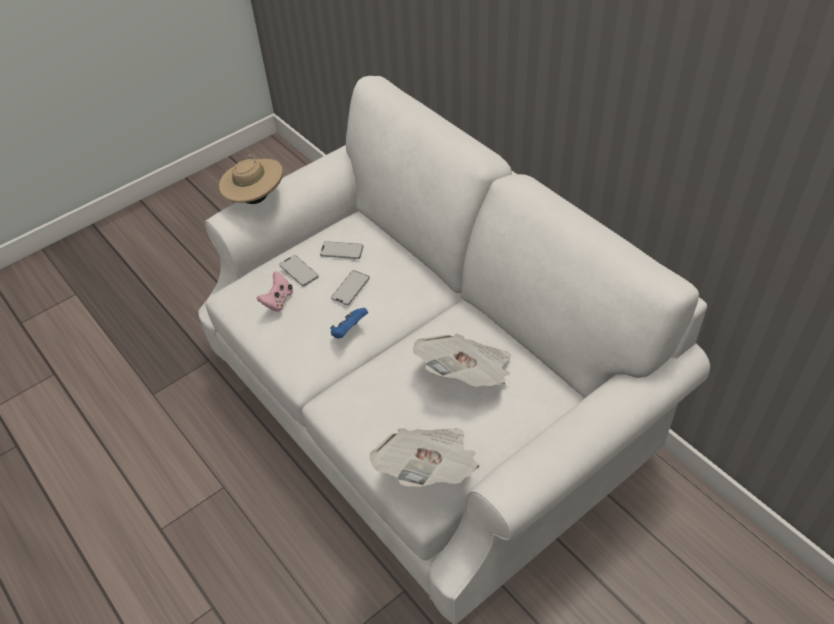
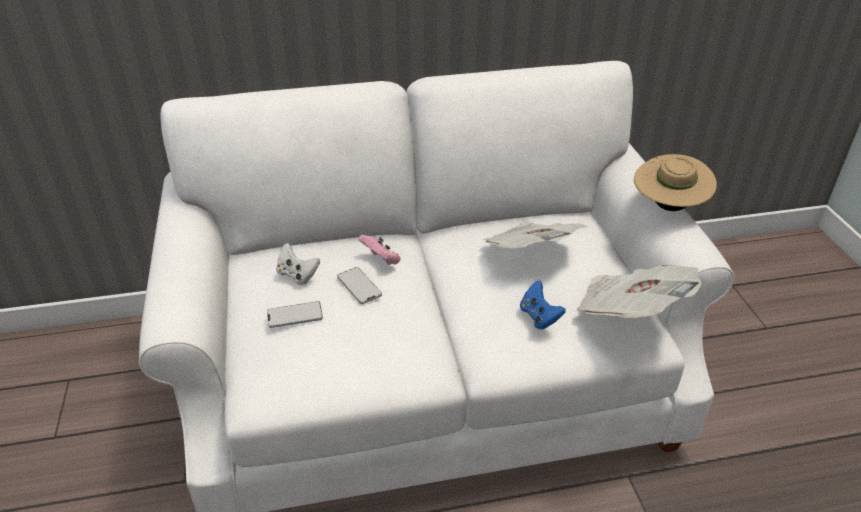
camera: 65 degrees left, 10 degrees down
beige hat [219,152,283,204] -> beige hat moved to [634,154,717,211]
pink game controller [257,271,293,312] -> pink game controller moved to [358,235,400,265]
phone [320,241,363,259] -> white game controller [276,243,320,285]
blue game controller [330,308,368,339] -> blue game controller moved to [520,281,566,329]

